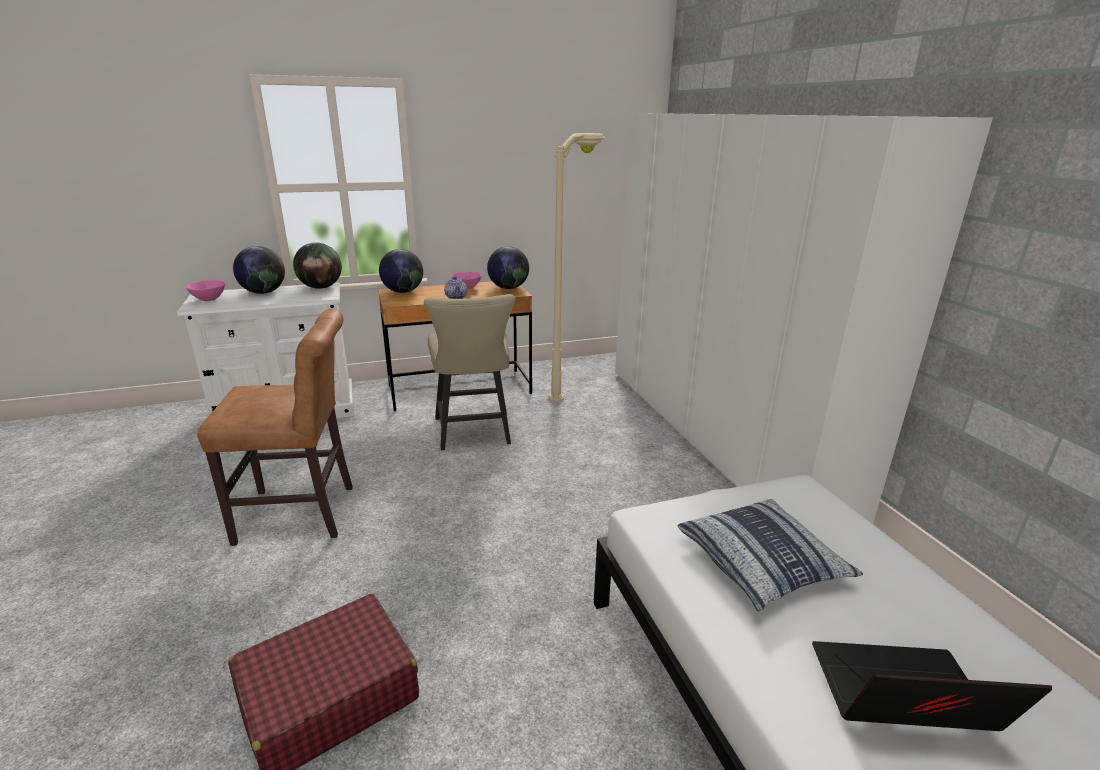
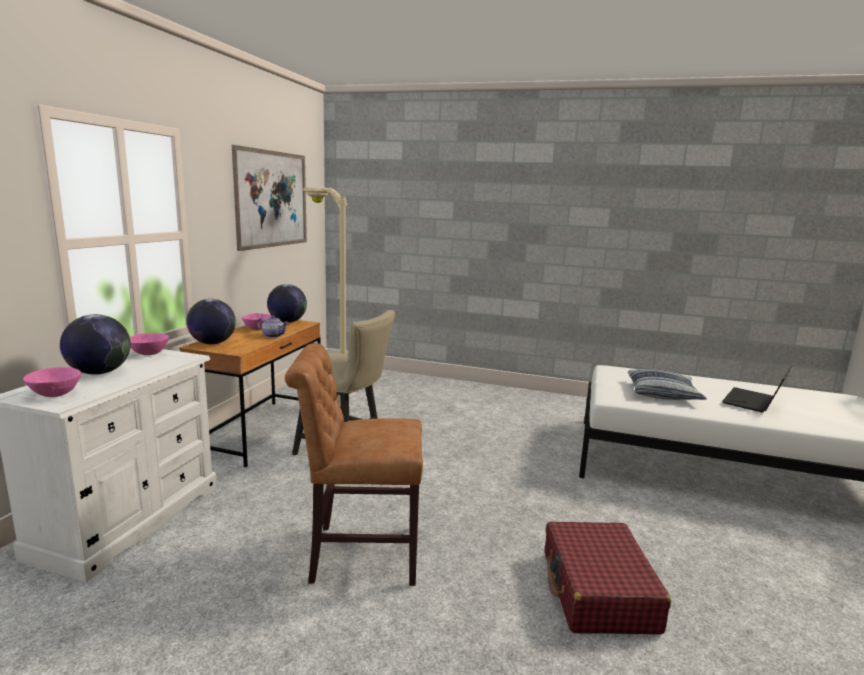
camera: 55 degrees left, 10 degrees down
brown chair [197,309,353,546] -> brown chair turned 120 degrees counterclockwise [285,343,423,586]
globe [293,242,342,289] -> pink bowl [130,333,169,355]
white wardrobe [615,113,993,524] -> none
none -> picture [232,145,307,251]

